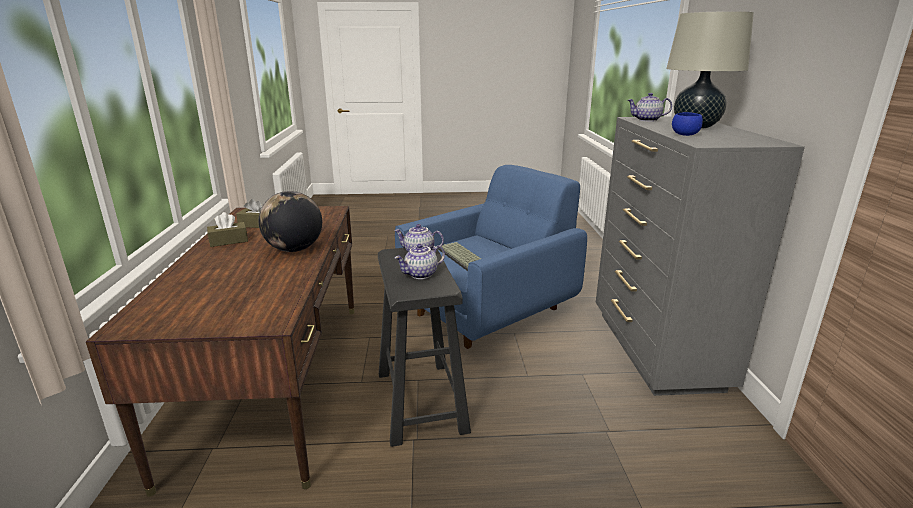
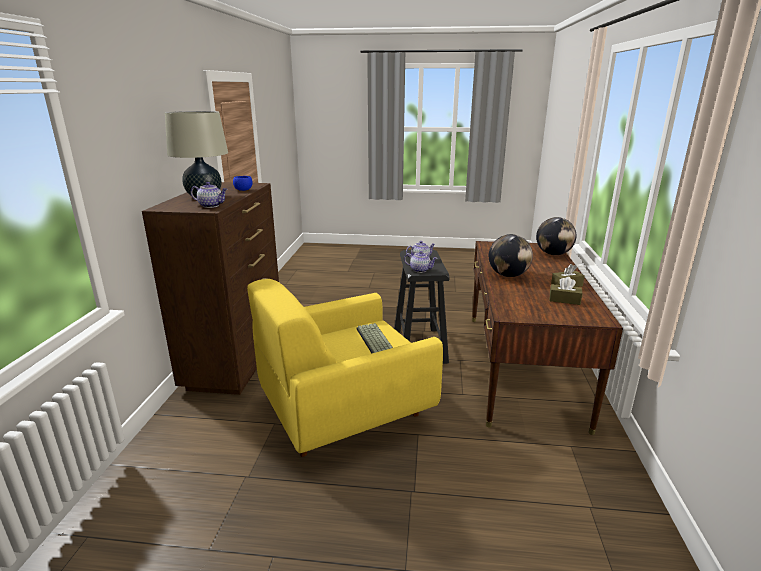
camera: 170 degrees left, 0 degrees up
blue armchair [395,165,587,349] -> yellow armchair [247,279,443,457]
grey dresser [596,117,805,396] -> brown dresser [142,182,279,395]
none -> globe [536,217,577,255]

